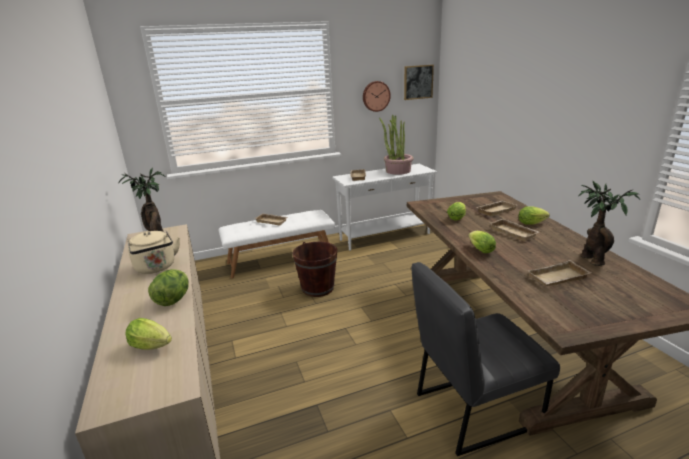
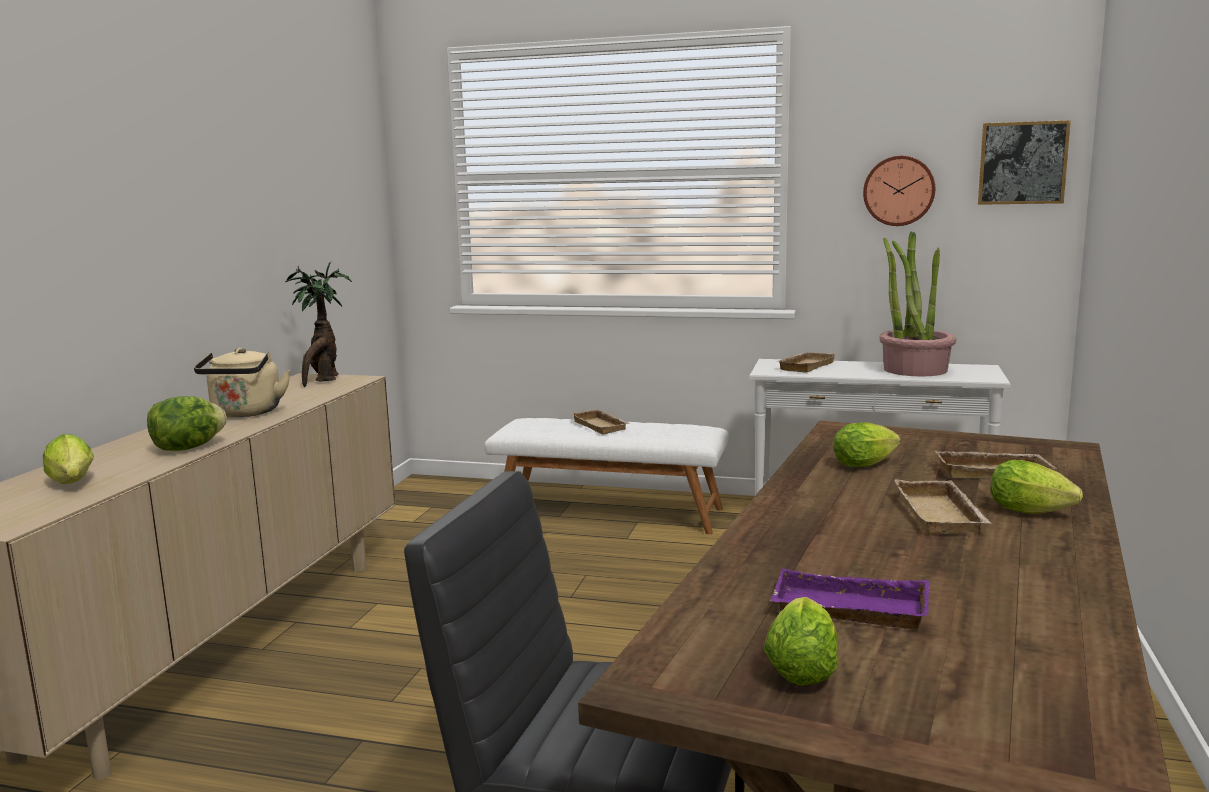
camera: 35 degrees right, 10 degrees down
brown bucket [292,242,337,297] -> none
lettuce [469,231,496,253] -> lettuce moved to [764,597,838,686]
beige tray [527,260,591,286] -> purple tray [770,568,930,629]
potted plant [578,181,641,266] -> none

